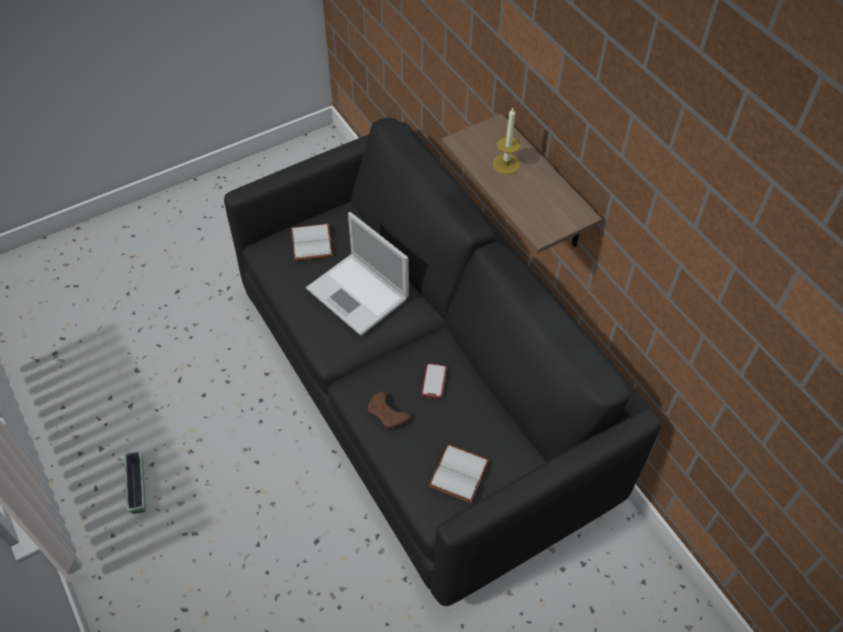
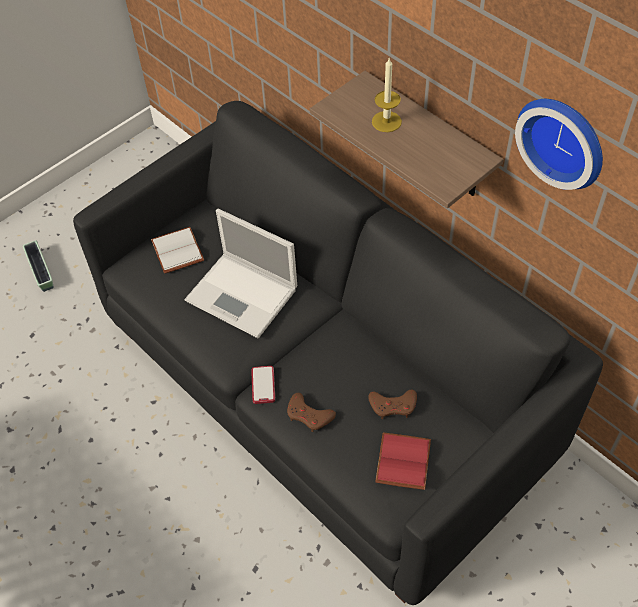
camera: 10 degrees left, 0 degrees up
planter [125,450,145,514] -> planter moved to [23,240,54,292]
phone [421,363,447,399] -> phone moved to [252,366,275,404]
white book [429,444,489,503] -> red book [375,432,431,490]
none -> brown game controller [368,390,417,419]
none -> wall clock [515,99,603,190]

